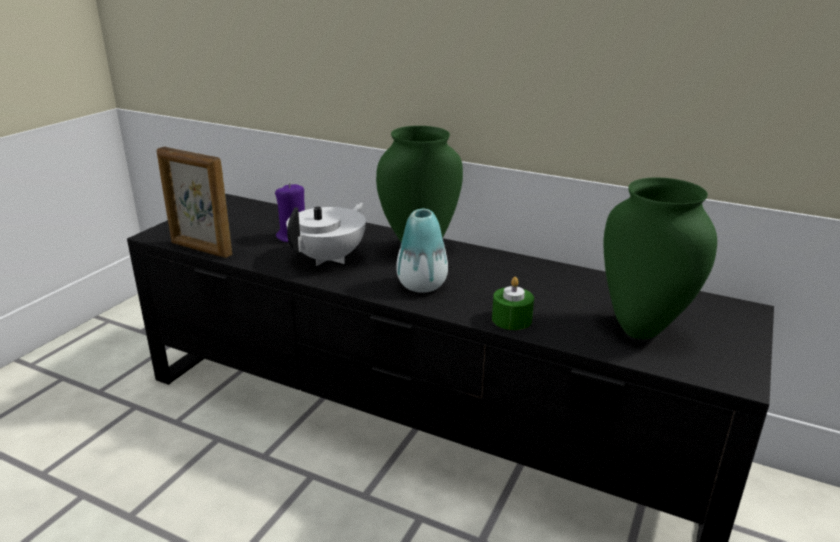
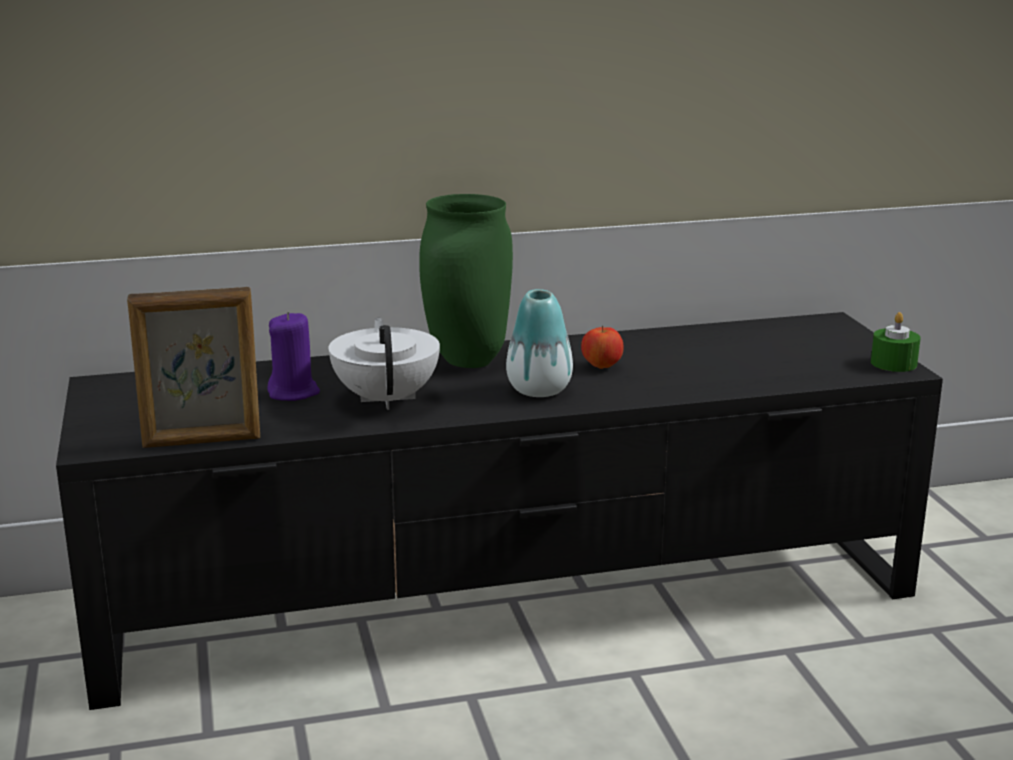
camera: 40 degrees left, 5 degrees down
green candle [492,277,534,330] -> green candle moved to [871,312,921,372]
green vase [603,177,717,339] -> none
none -> apple [581,325,624,369]

